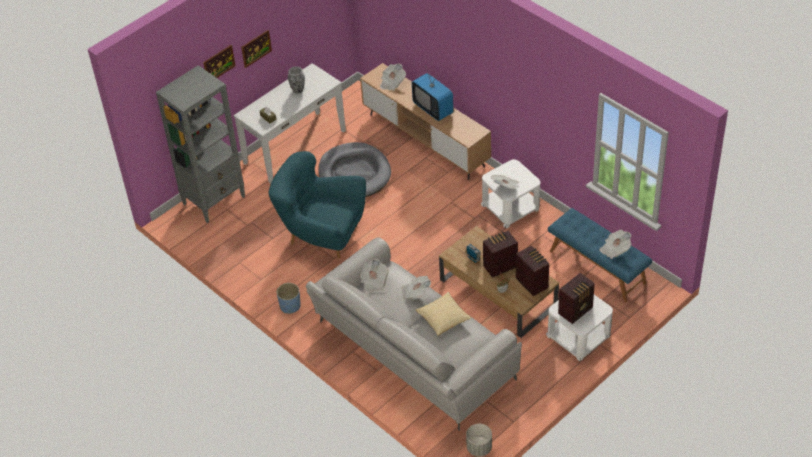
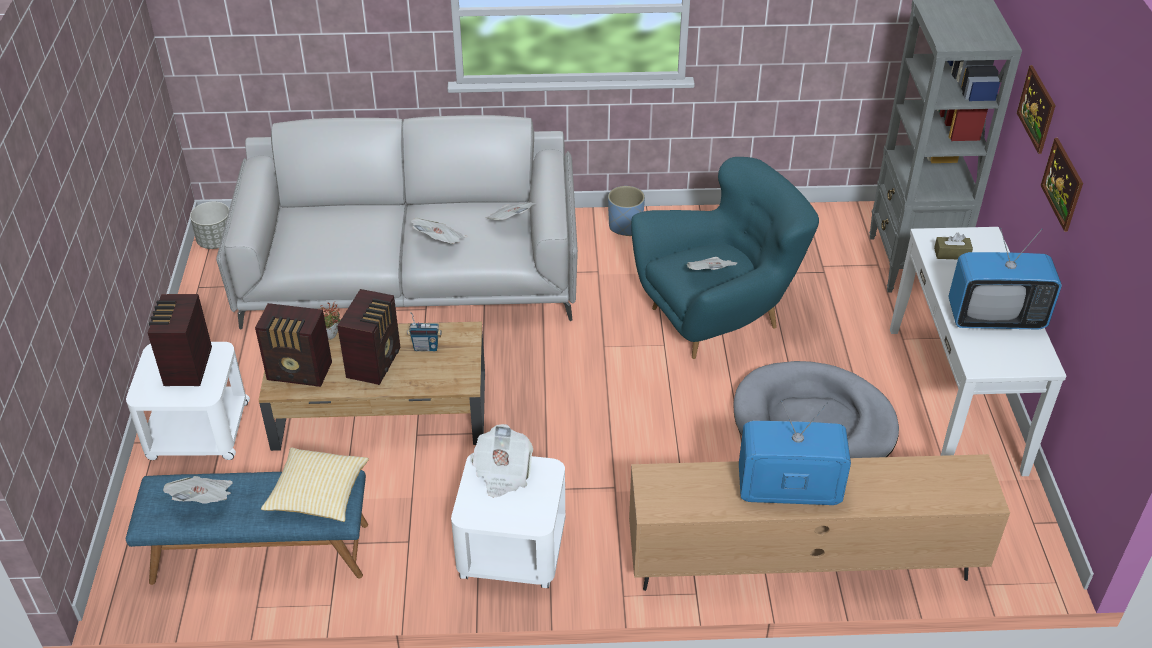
camera: 130 degrees right, 5 degrees down
vase [288,66,305,94] -> television [948,228,1062,330]
newspaper [380,64,406,91] -> newspaper moved to [687,257,737,270]
pillow [416,292,471,336] -> pillow moved to [261,447,369,522]

